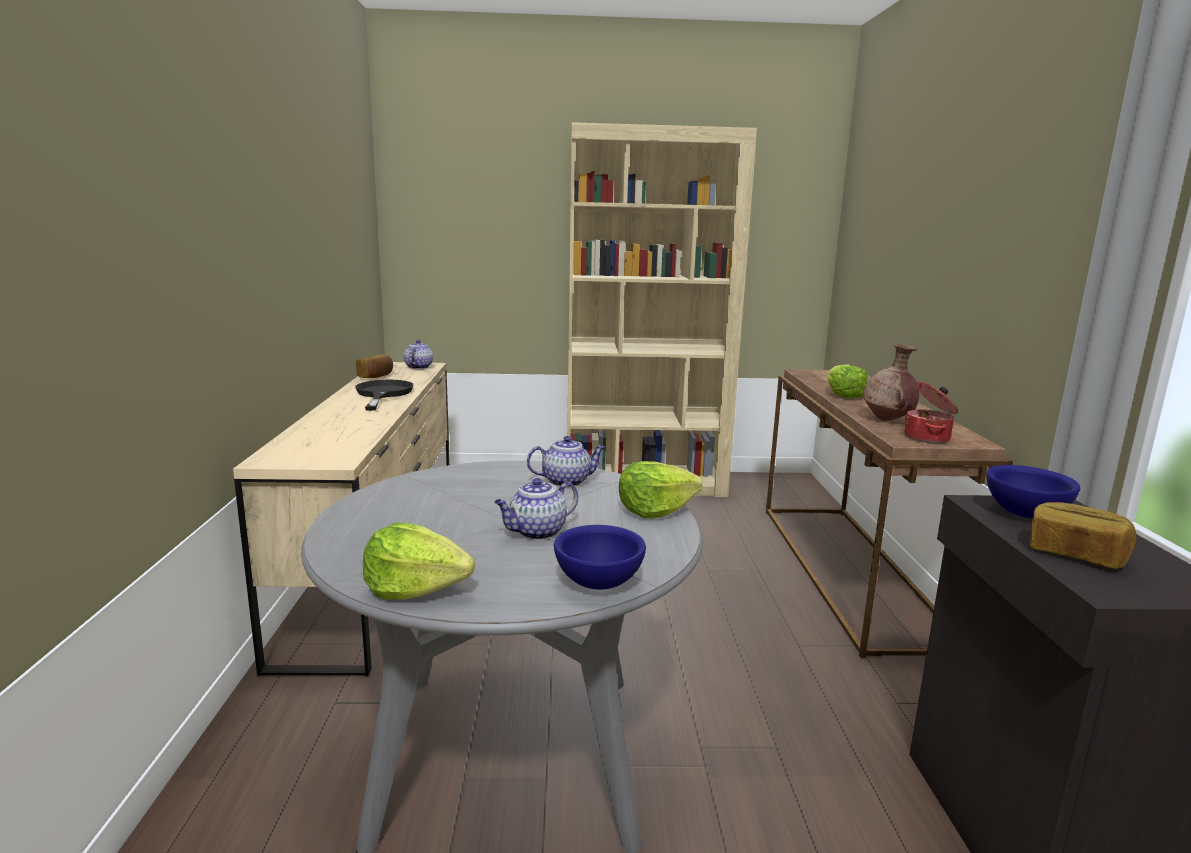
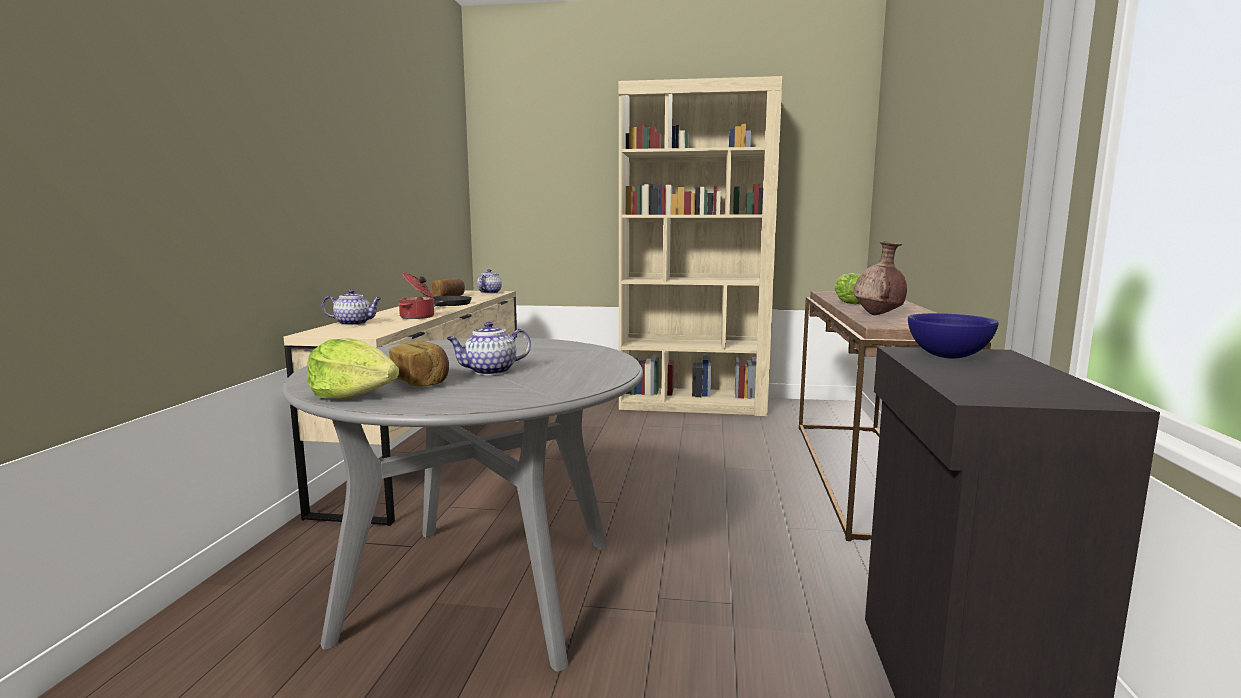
camera: 10 degrees right, 5 degrees down
teapot [527,436,606,487] -> teapot moved to [322,289,382,325]
blue bowl [554,525,646,590] -> none
lettuce [619,461,702,519] -> none
cooking pot [904,382,958,443] -> cooking pot moved to [398,272,434,319]
bread [1030,502,1137,569] -> bread moved to [389,341,449,386]

